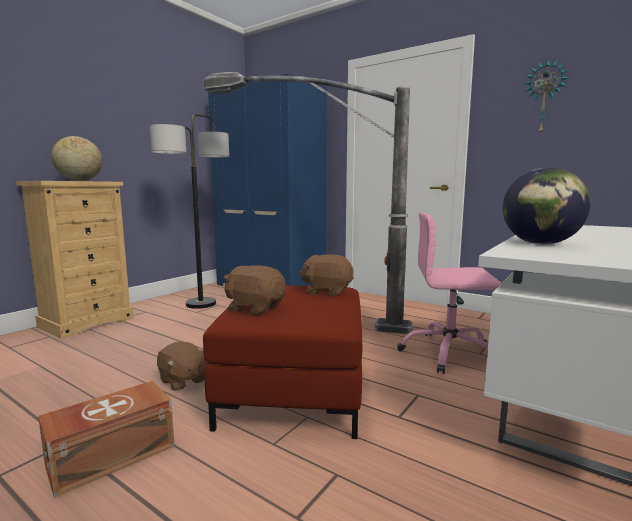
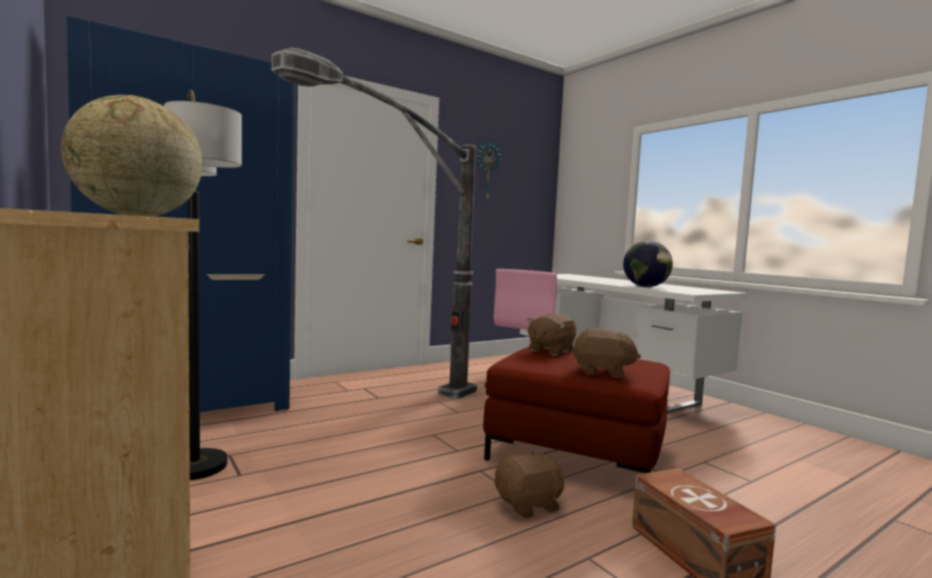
camera: 70 degrees left, 5 degrees down
brown plush toy [224,265,286,315] -> brown plush toy turned 120 degrees counterclockwise [572,328,641,378]

